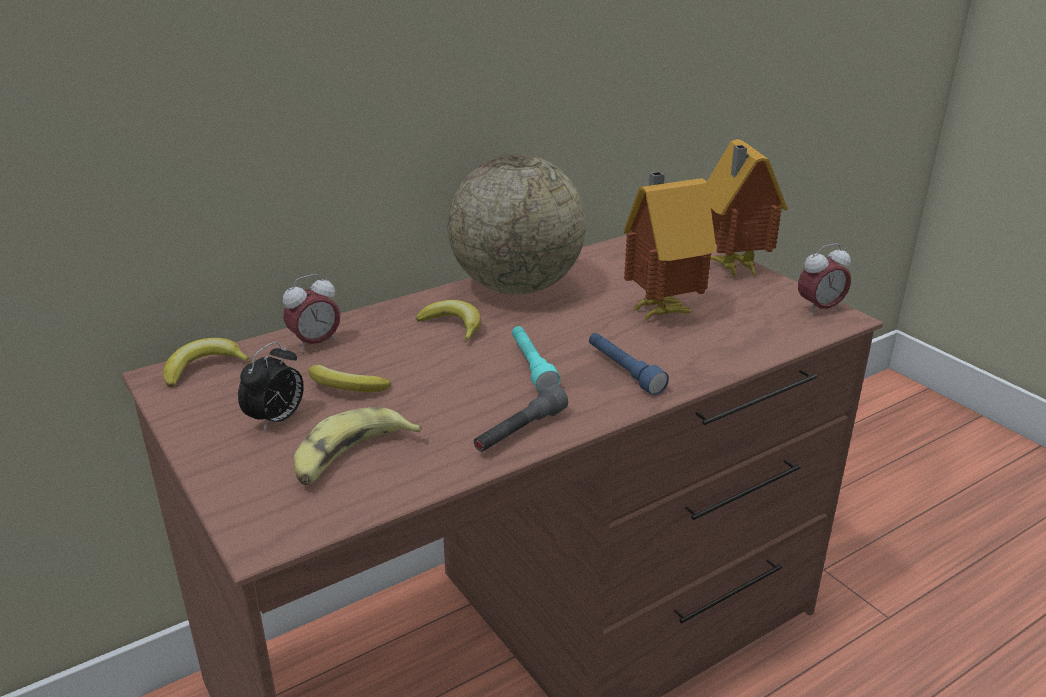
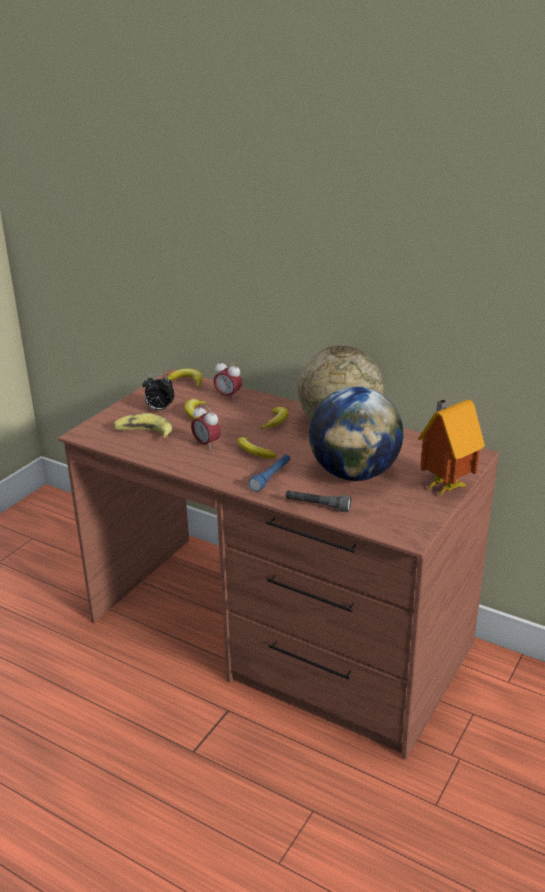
camera: 65 degrees right, 0 degrees up
grey flashlight [474,385,568,452] -> grey flashlight moved to [285,490,351,512]
turquoise flashlight [512,326,560,391] -> banana [237,437,276,458]
toy house [623,172,717,320] -> globe [309,387,404,481]
alarm clock [798,243,851,316] -> alarm clock moved to [191,405,221,450]

